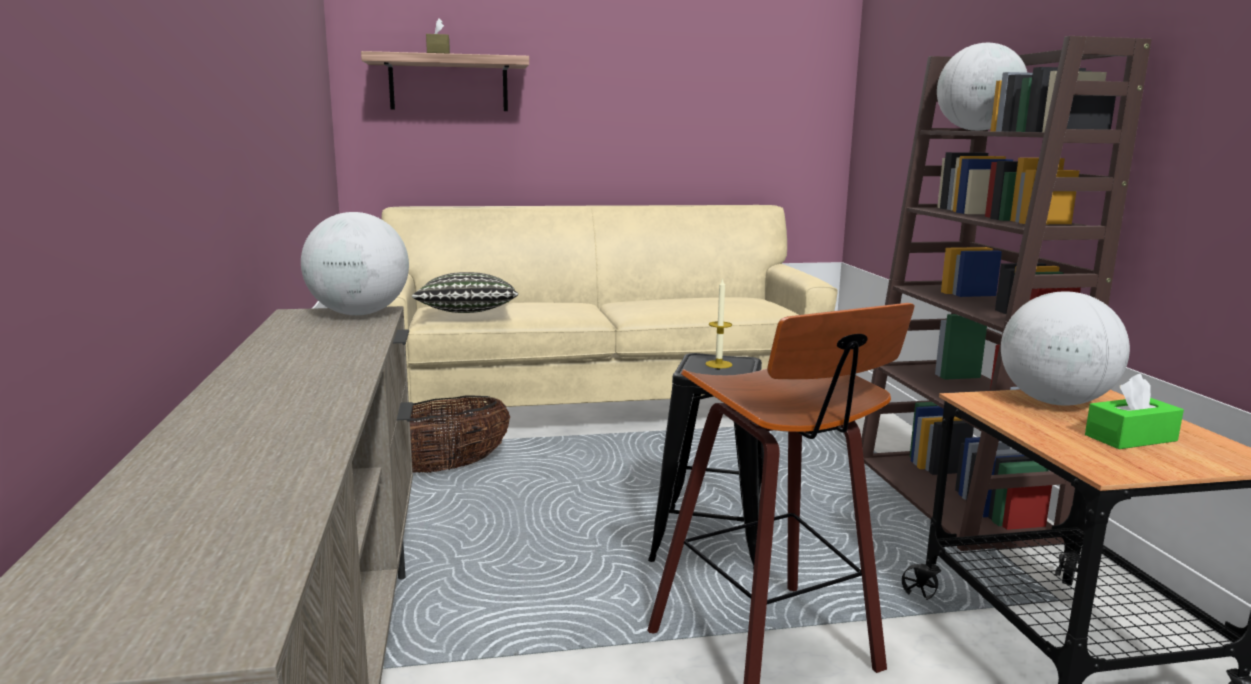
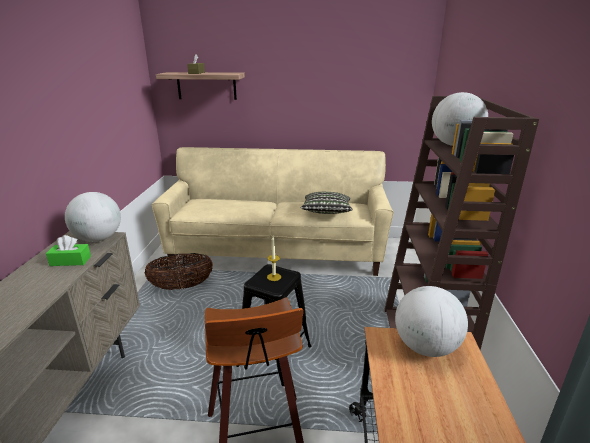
camera: 15 degrees right, 10 degrees up
pillow [412,272,518,313] -> pillow moved to [301,192,353,214]
green tissue box [1085,374,1184,449] -> green tissue box moved to [46,235,91,266]

